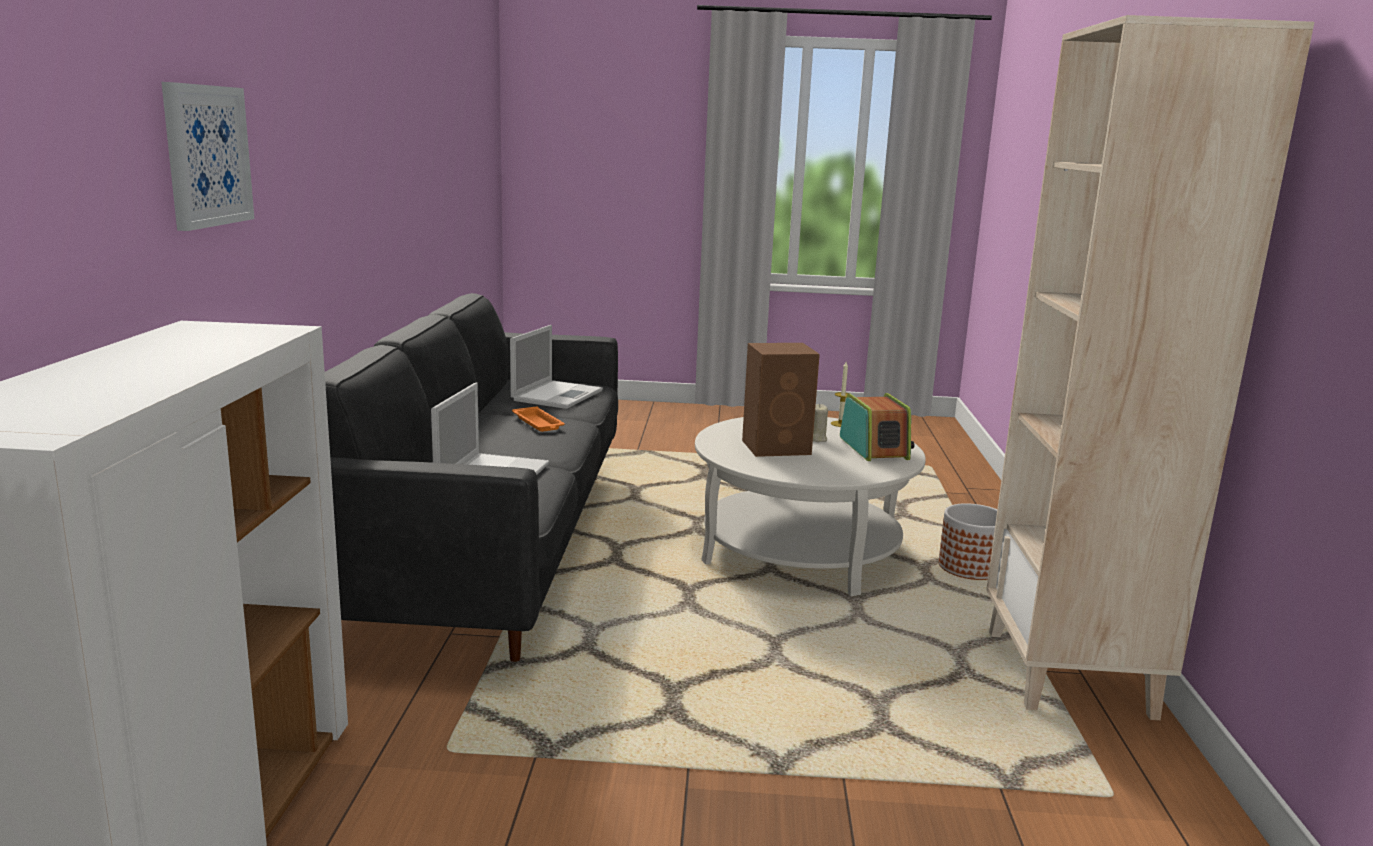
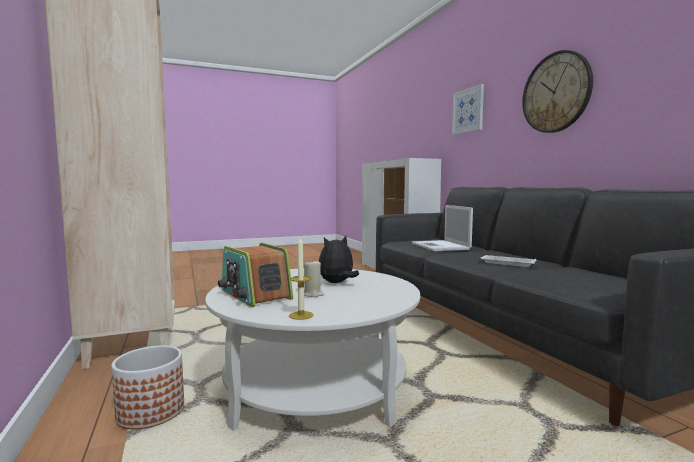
camera: 155 degrees right, 10 degrees down
laptop [510,325,603,409] -> none
orange tray [512,406,565,432] -> white tray [480,255,537,267]
brown speaker [742,343,820,457] -> plush toy [319,236,359,283]
none -> wall clock [522,50,593,133]

